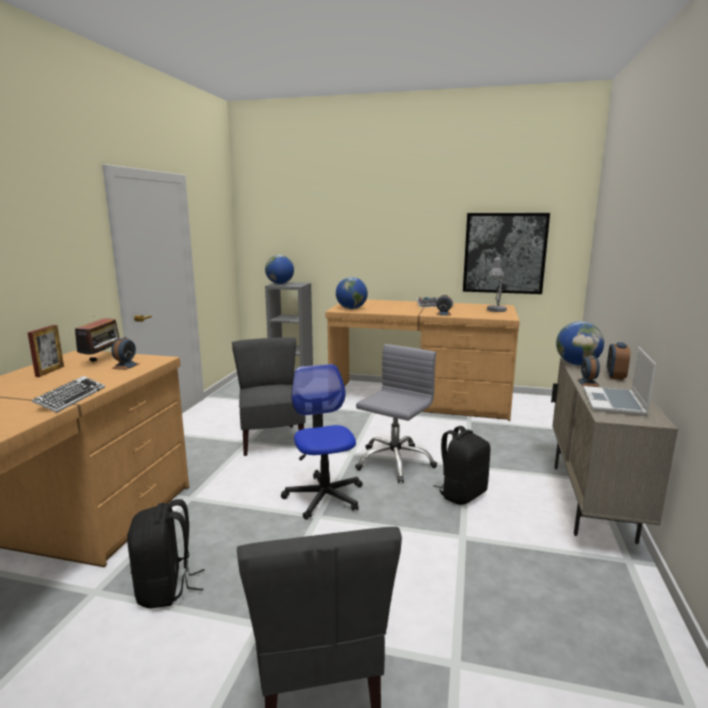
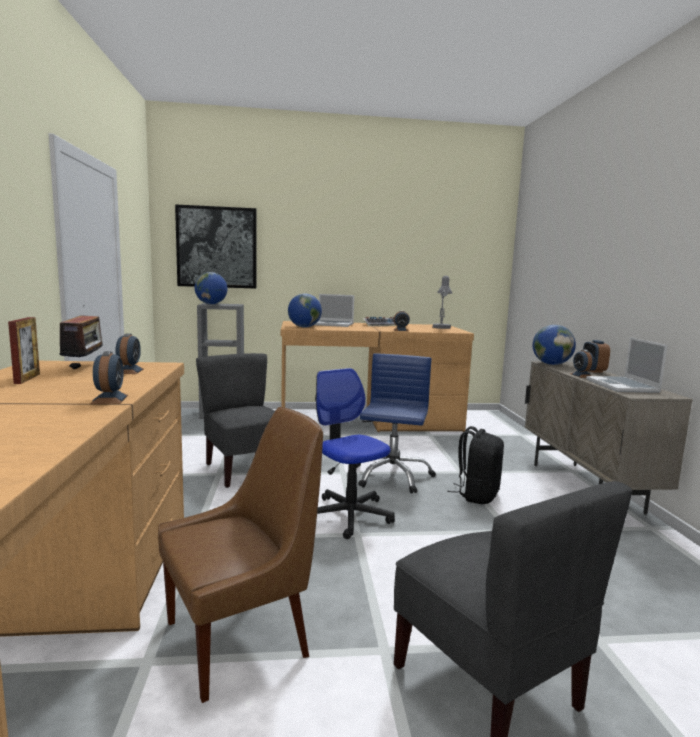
camera: 20 degrees left, 5 degrees down
keyboard [32,376,105,413] -> alarm clock [90,351,128,404]
black backpack [127,499,205,608] -> brown chair [158,407,323,703]
grey office chair [355,344,437,483] -> blue office chair [356,354,436,494]
picture [463,213,550,294] -> picture moved to [175,204,257,289]
none -> laptop [315,294,354,327]

